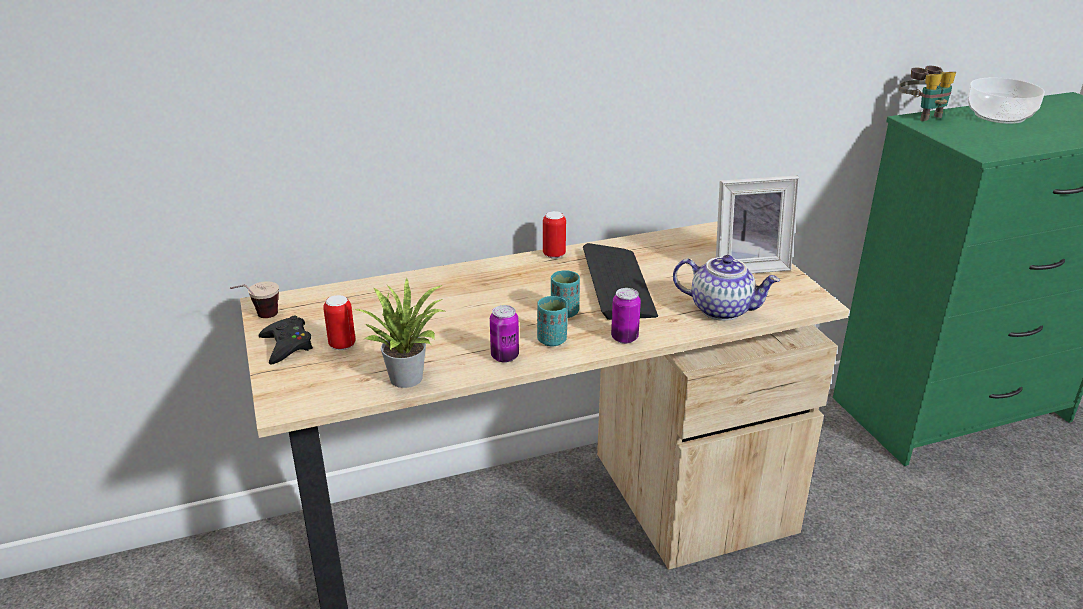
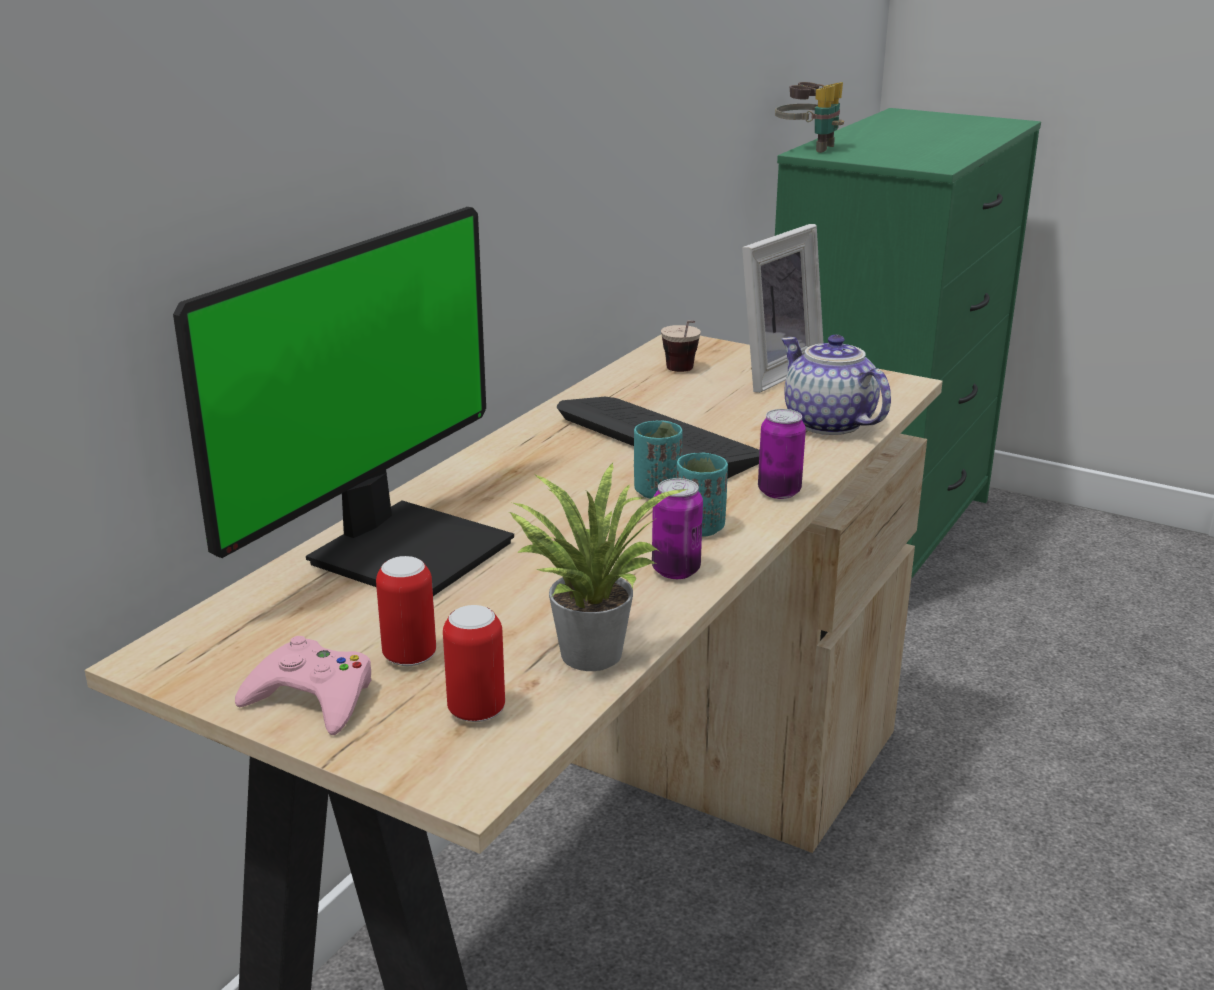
camera: 40 degrees left, 5 degrees down
cup [230,281,279,318] -> cup moved to [661,320,701,372]
black game controller [259,316,313,364] -> pink game controller [235,636,372,735]
can [543,211,566,259] -> can moved to [443,605,505,722]
teapot [673,255,780,321] -> teapot turned 105 degrees counterclockwise [781,335,891,435]
bowl [967,78,1045,124] -> none
none -> monitor [173,207,514,596]

